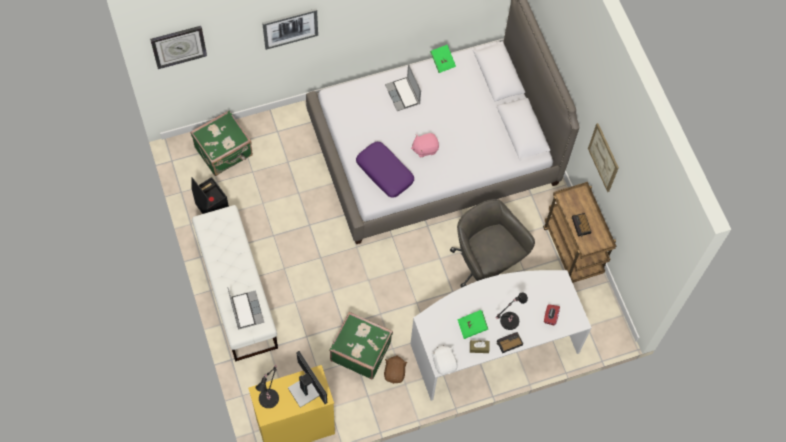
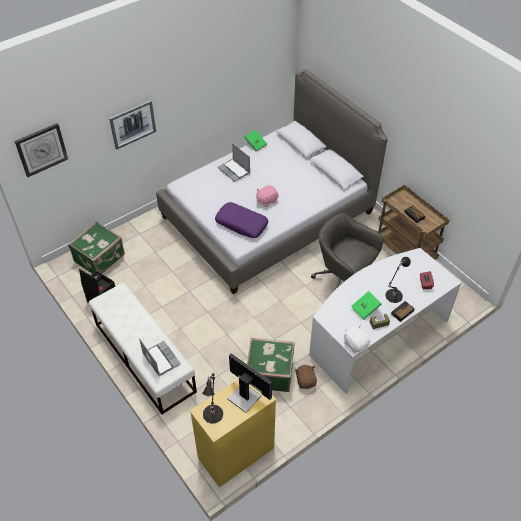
camera: 15 degrees left, 15 degrees down
picture [588,123,619,192] -> none

